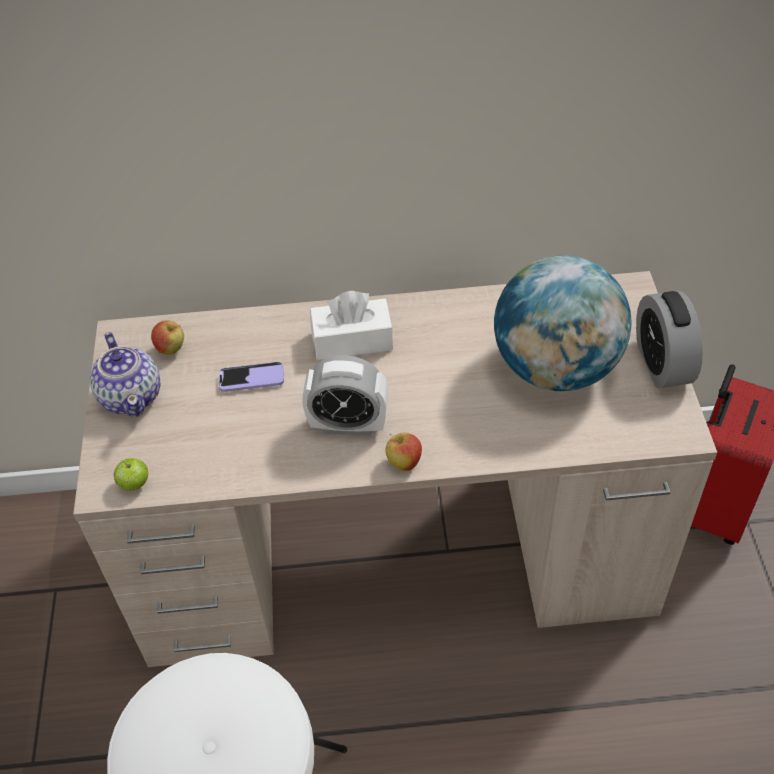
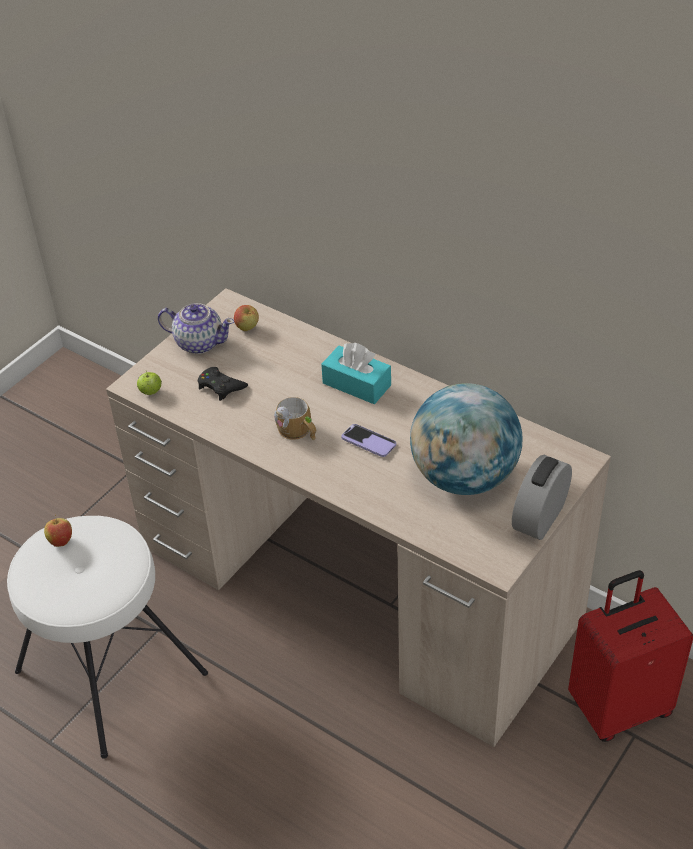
camera: 40 degrees right, 5 degrees down
teapot [90,332,161,417] -> teapot turned 90 degrees counterclockwise [158,303,234,354]
phone [219,362,284,392] -> phone moved to [341,424,396,457]
alarm clock [302,355,388,436] -> mug [274,397,316,440]
white tissue box [310,291,393,360] -> turquoise tissue box [321,343,391,404]
apple [386,433,422,471] -> apple moved to [44,515,72,547]
none -> black game controller [198,367,248,401]

